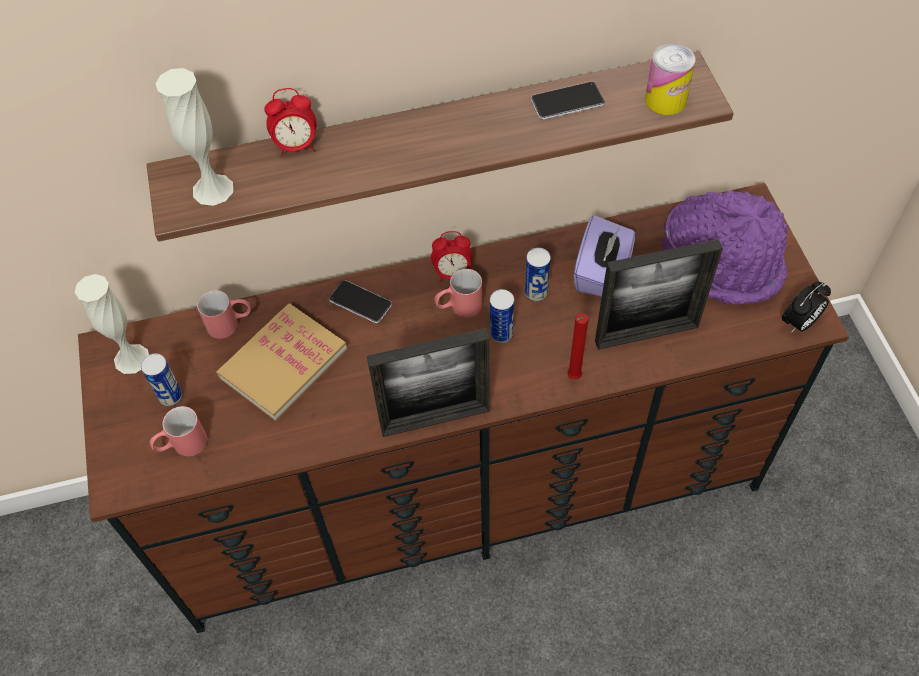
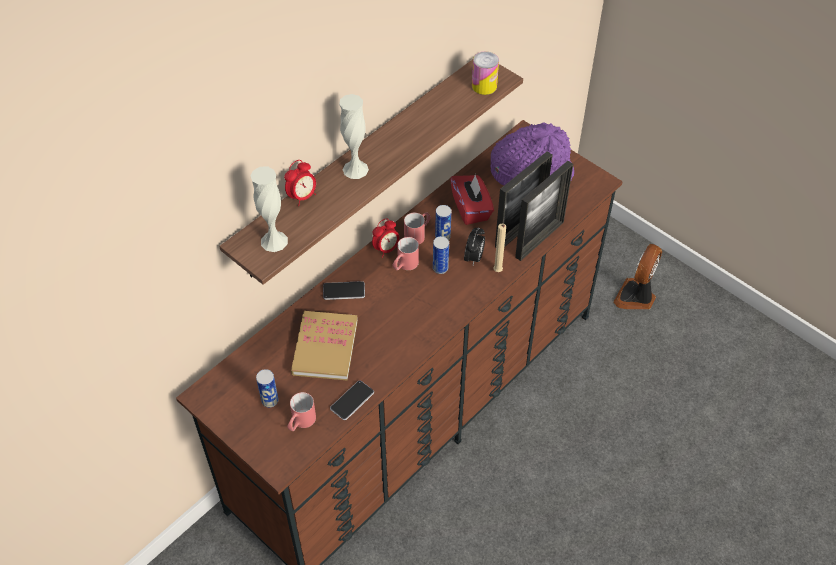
camera: 35 degrees left, 5 degrees down
white vase [75,274,149,374] -> white vase moved to [339,94,369,179]
red mug [197,290,251,339] -> red mug moved to [404,212,431,244]
picture frame [367,328,490,437] -> picture frame moved to [515,161,573,261]
phone [531,82,605,120] -> phone moved to [330,380,374,420]
red candle [567,313,589,380] -> beige candle [493,223,506,272]
purple tissue box [574,215,635,297] -> red tissue box [450,174,494,225]
alarm clock [782,282,831,333] -> alarm clock moved to [464,228,485,265]
none -> fan [614,244,662,309]

